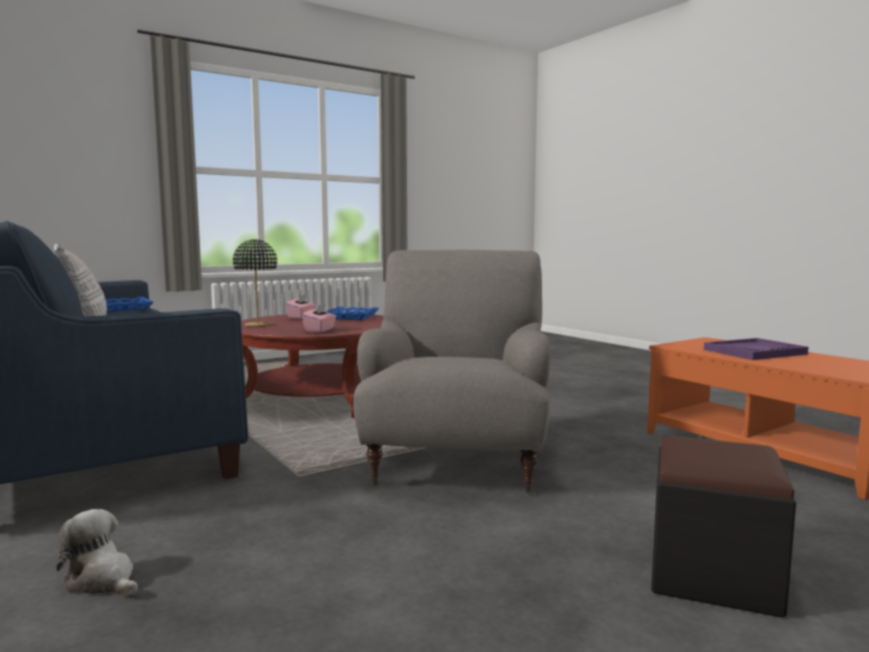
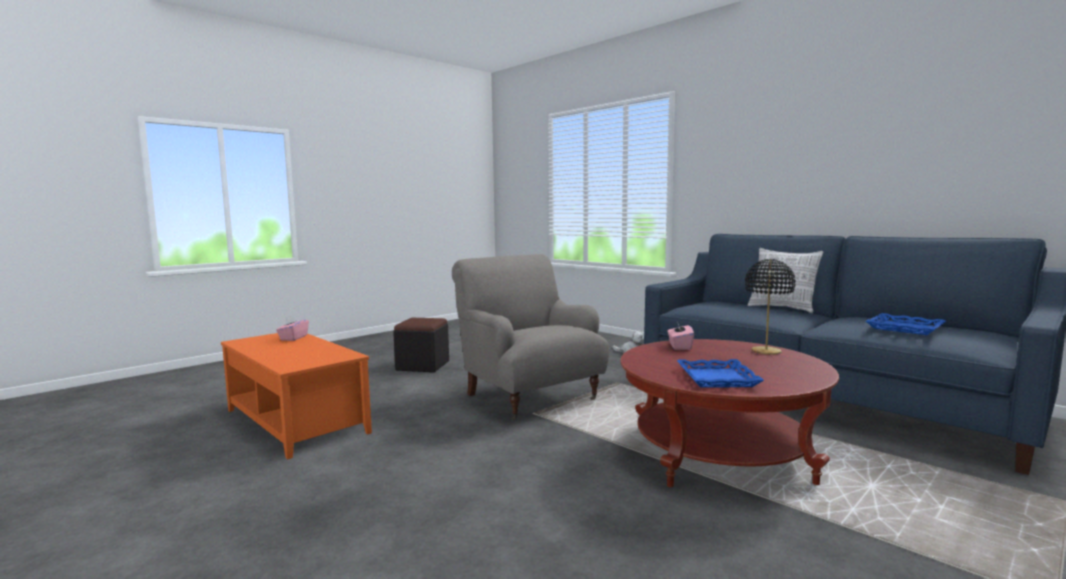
camera: 170 degrees right, 0 degrees up
pink tissue box [285,294,316,319] -> pink tissue box moved to [276,315,309,341]
grey armchair [353,250,551,493] -> grey armchair turned 150 degrees clockwise [452,254,609,420]
purple tray [704,338,808,360] -> none

